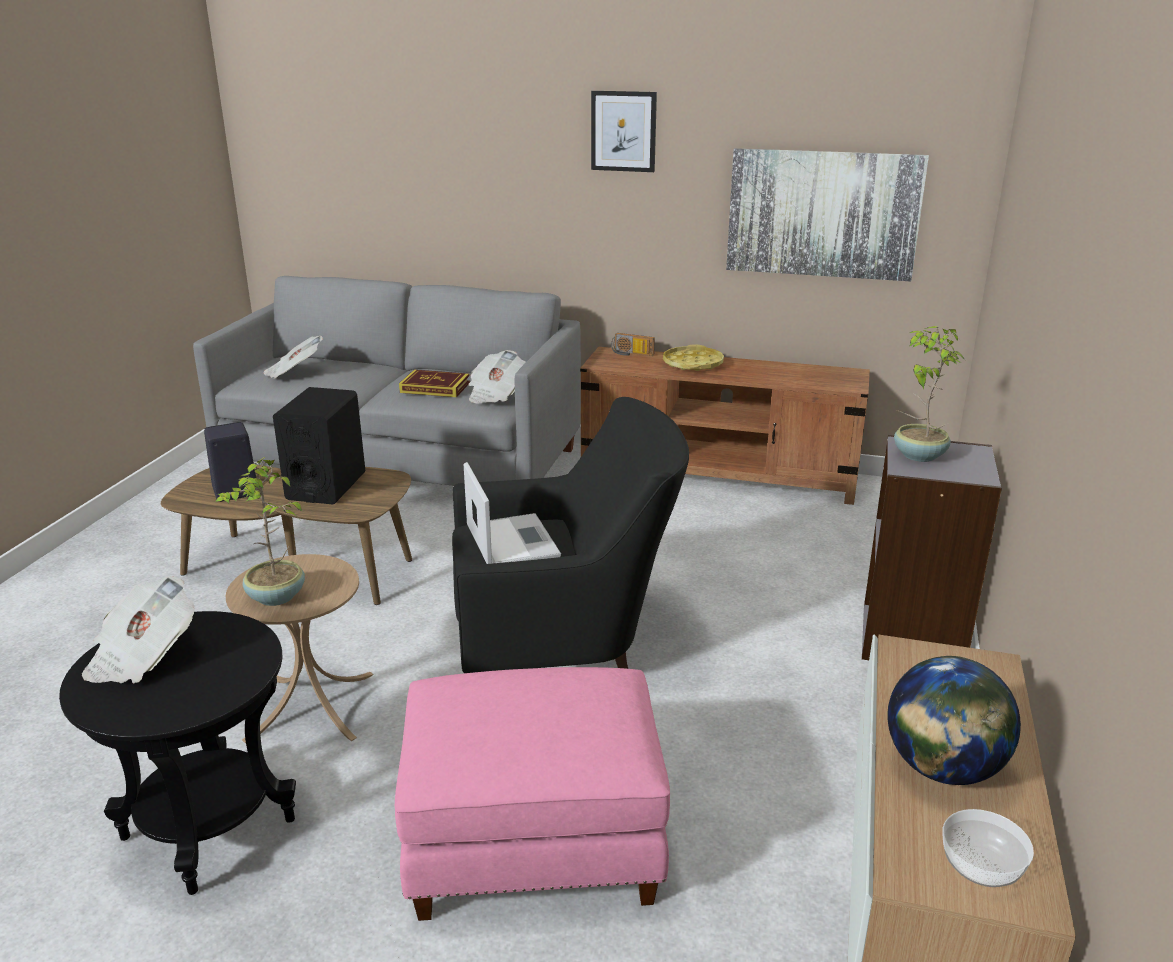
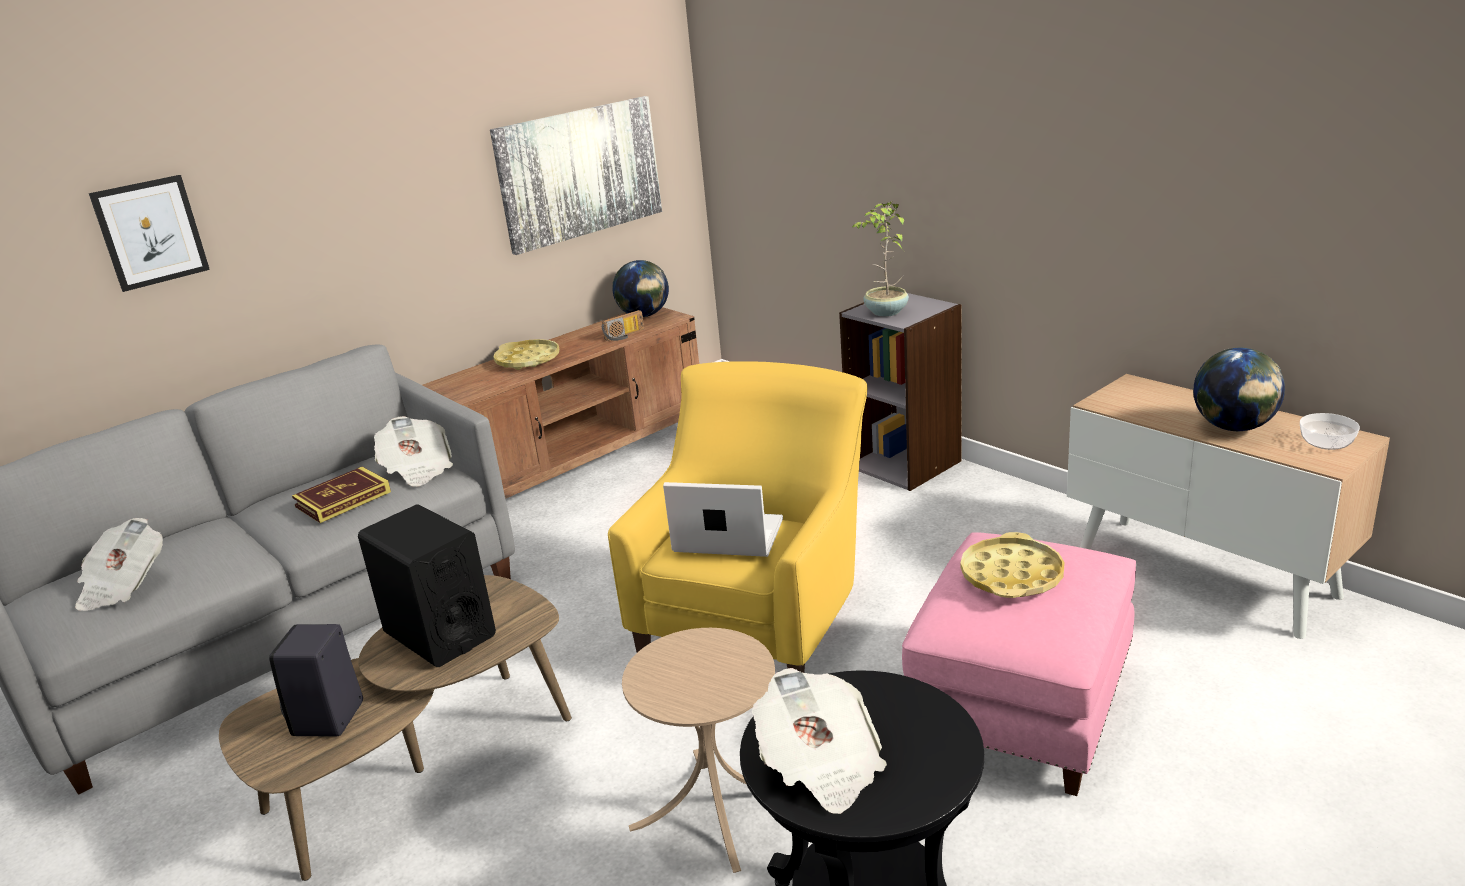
camera: 55 degrees left, 0 degrees up
potted plant [215,457,305,606] -> none
black armchair [452,397,689,673] -> yellow armchair [608,361,867,673]
picture [591,91,657,172] -> picture moved to [89,175,210,292]
radio [611,333,655,356] -> radio moved to [602,310,644,341]
none -> globe [612,260,669,317]
none -> yellow tray [961,532,1064,598]

